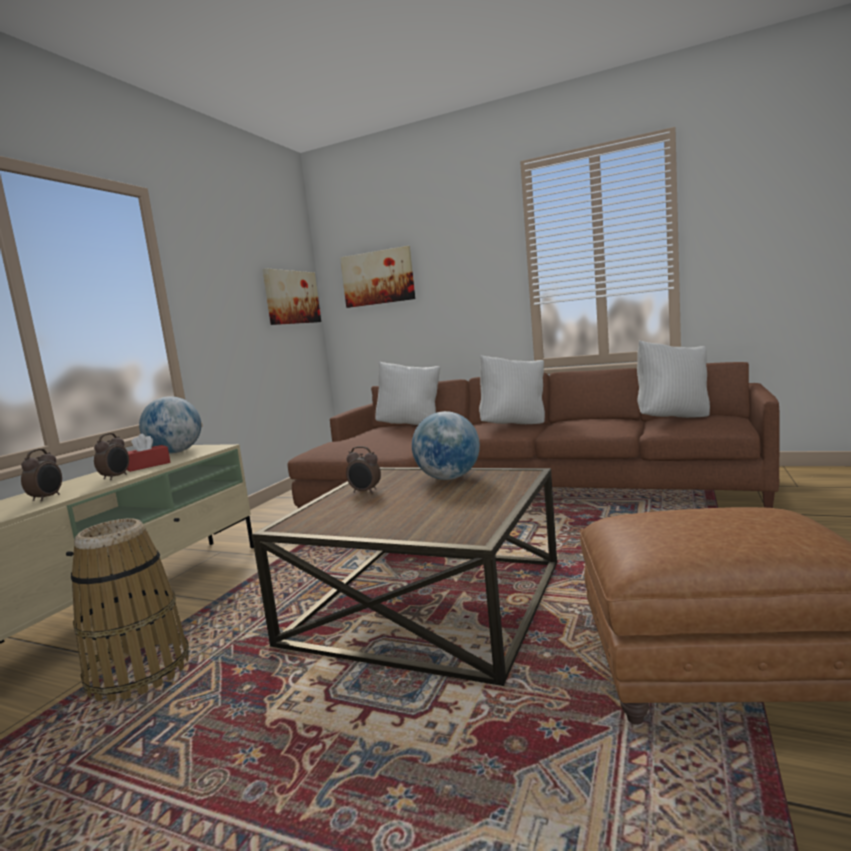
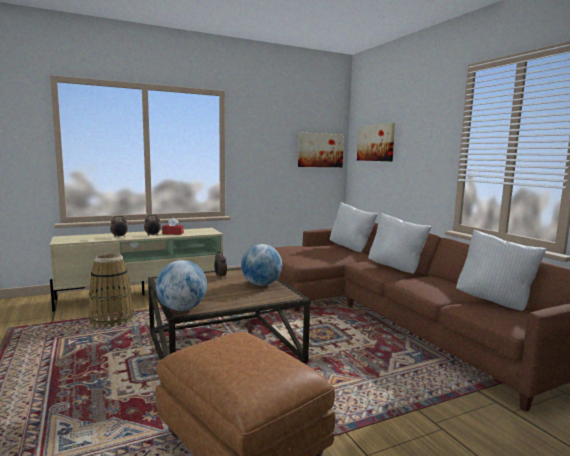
camera: 40 degrees right, 0 degrees up
globe [139,396,201,453] -> globe moved to [156,260,207,311]

